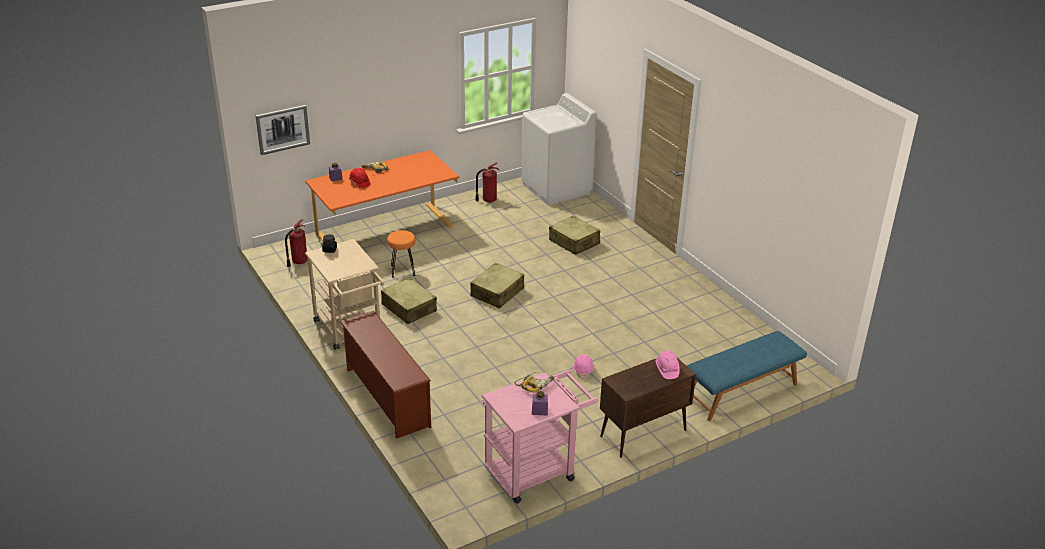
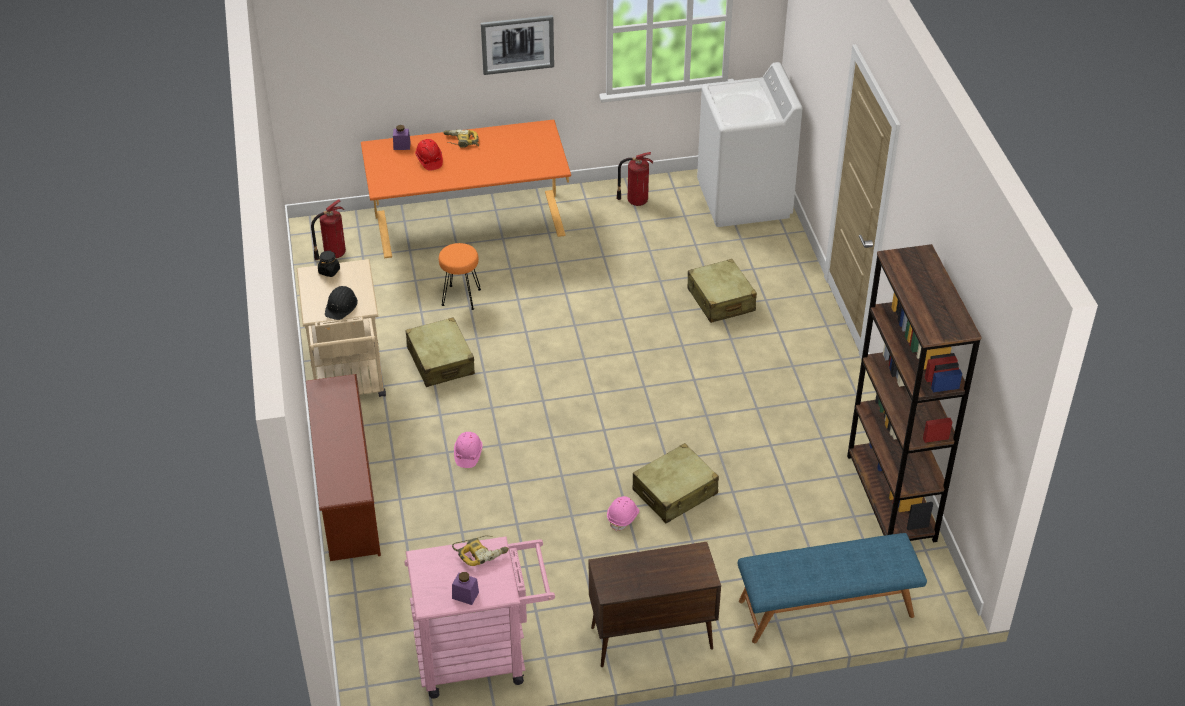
camera: 20 degrees right, 10 degrees up
picture [256,105,310,155] -> picture moved to [481,15,554,75]
beige suitcase [470,263,524,309] -> beige suitcase moved to [632,443,719,523]
pink hard hat [655,351,680,379] -> pink hard hat moved to [454,432,483,468]
none -> black hard hat [325,286,358,320]
none -> brown bookcase [847,244,982,542]

